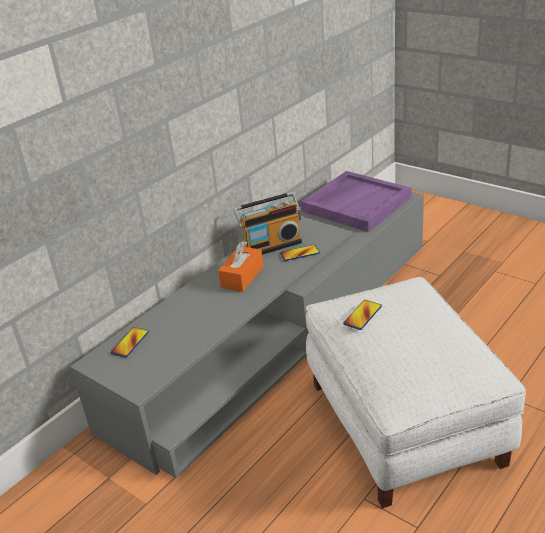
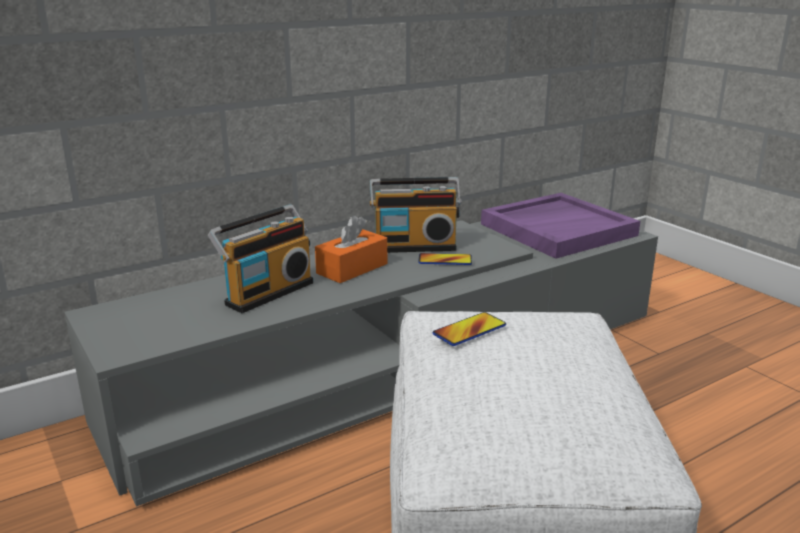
camera: 15 degrees right, 10 degrees down
phone [111,327,149,357] -> none
none -> radio [208,204,313,313]

